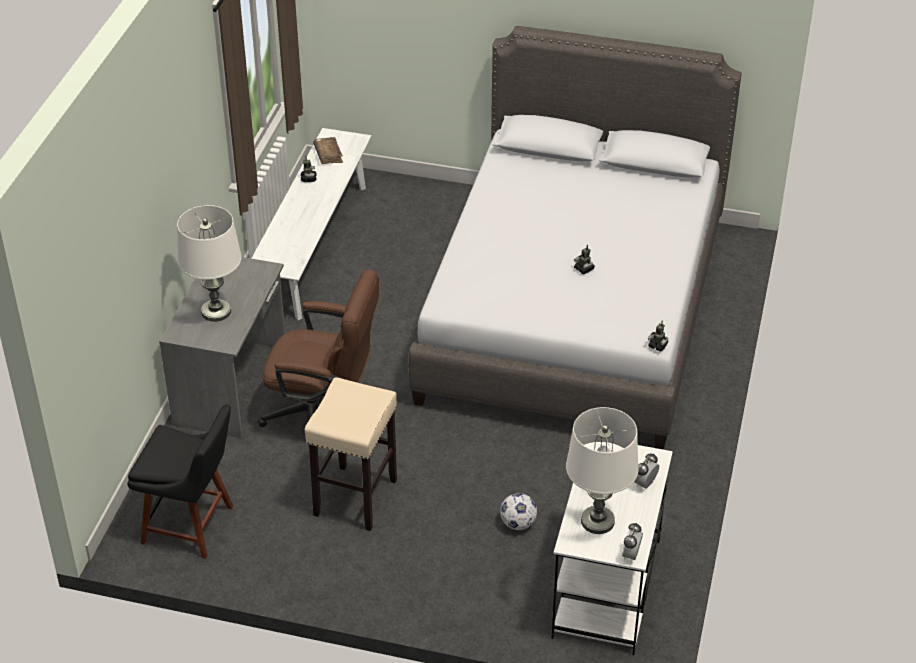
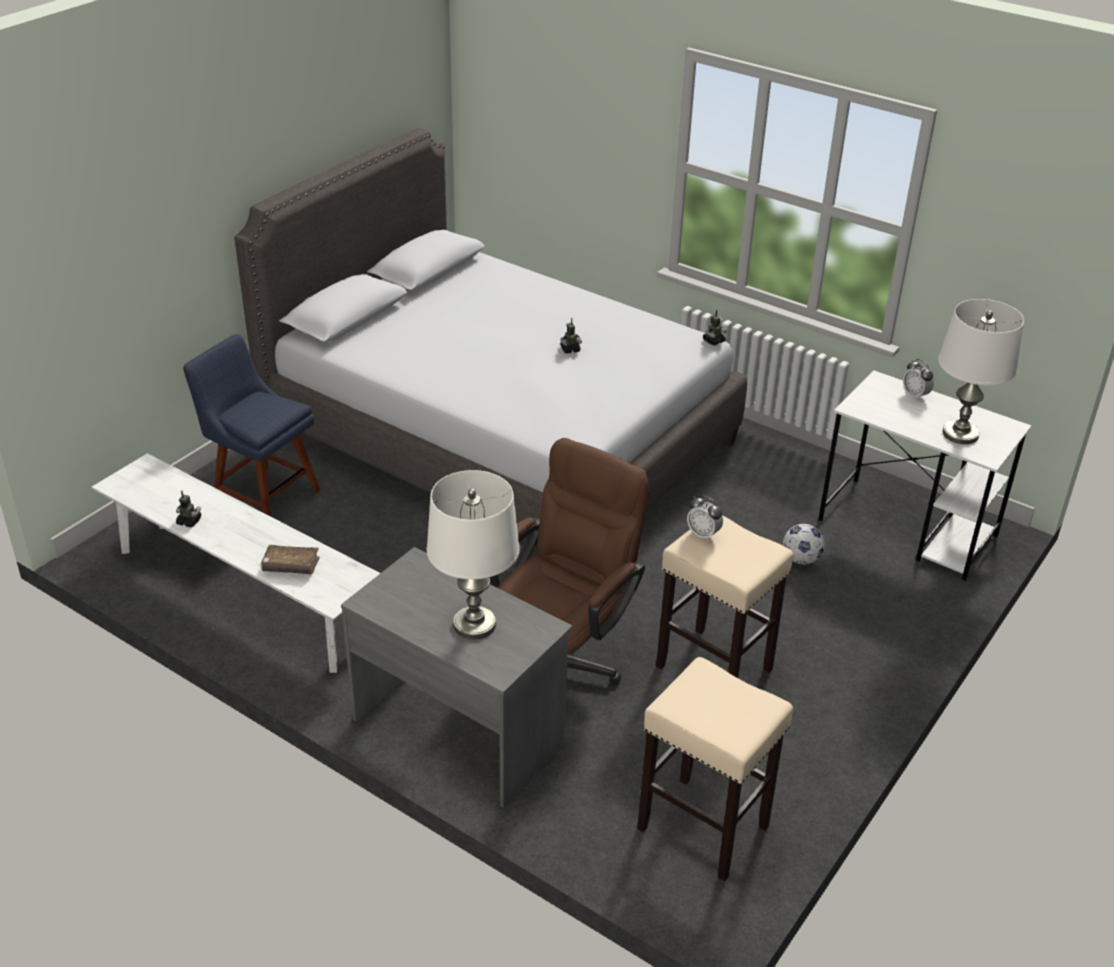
camera: 70 degrees left, 5 degrees down
black chair [127,404,233,559] -> beige stool [637,657,793,881]
brown book [313,137,343,164] -> brown book moved to [261,545,320,574]
alarm clock [622,522,643,560] -> alarm clock moved to [687,495,723,541]
none -> blue chair [183,334,320,517]

